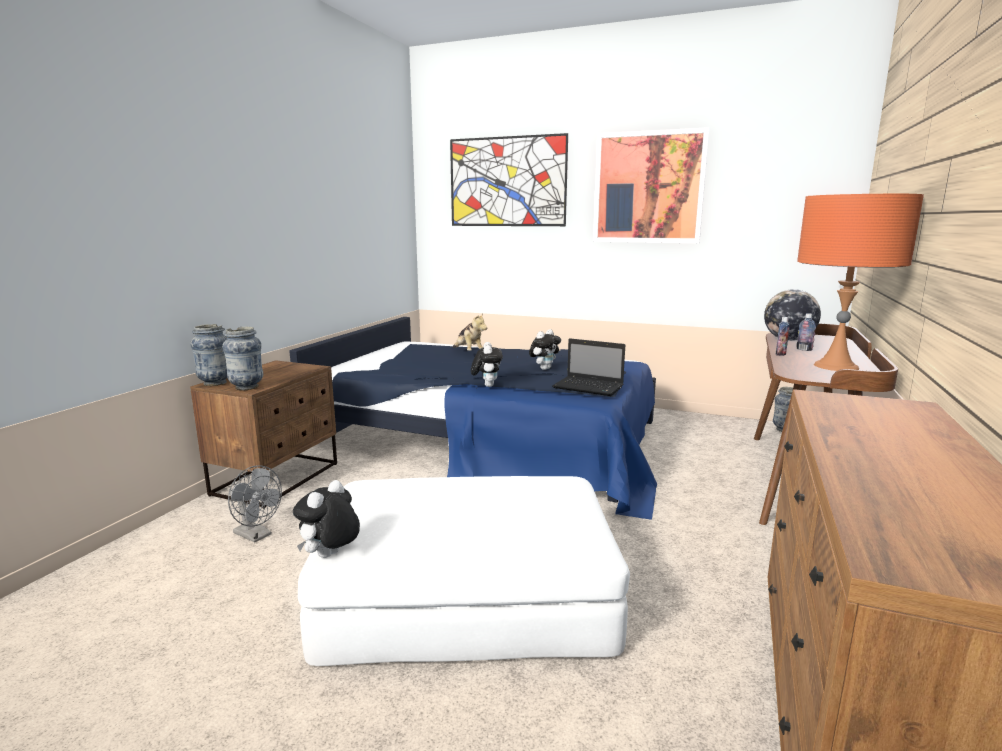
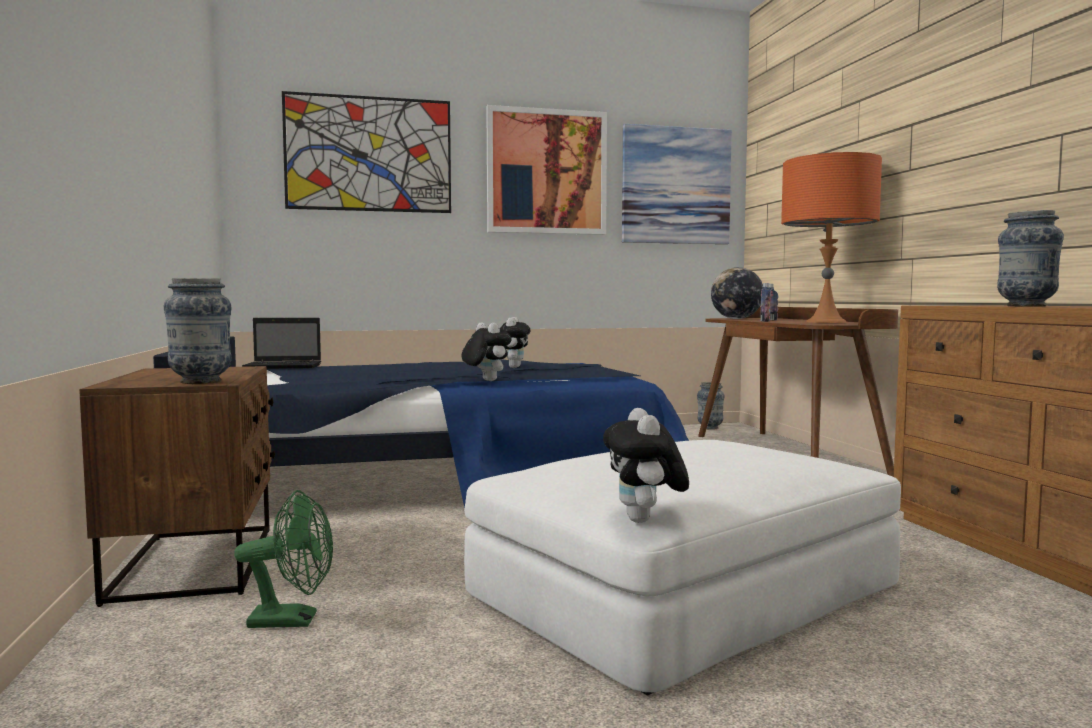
camera: 35 degrees left, 10 degrees down
vase [190,324,227,386] -> vase moved to [997,210,1064,307]
grey fan [228,465,282,543] -> green fan [234,490,333,628]
plush toy [453,313,487,351] -> none
laptop [552,338,625,396] -> laptop moved to [242,318,321,369]
none -> picture [622,124,732,244]

